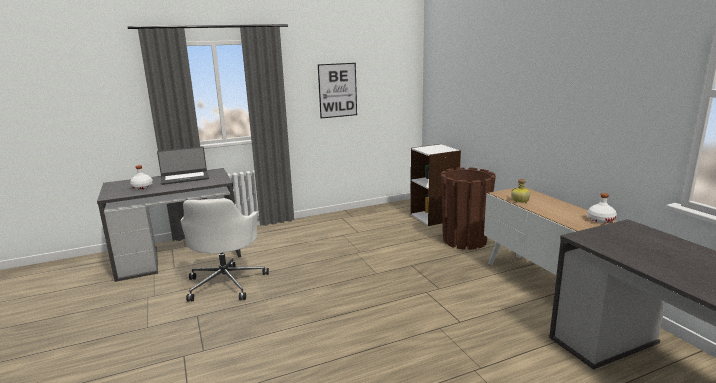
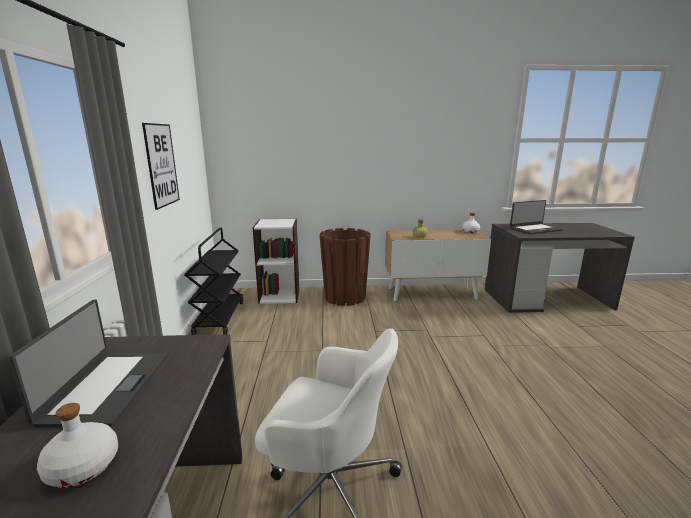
camera: 70 degrees left, 0 degrees up
none -> black cart [184,227,243,335]
none -> laptop [510,200,563,234]

